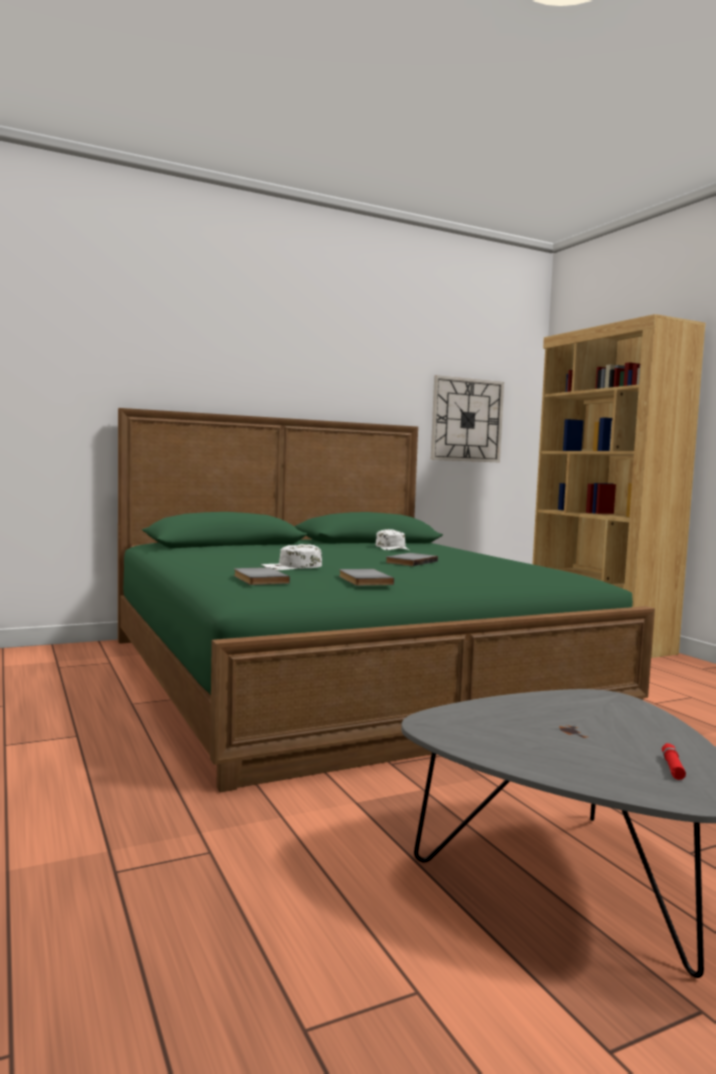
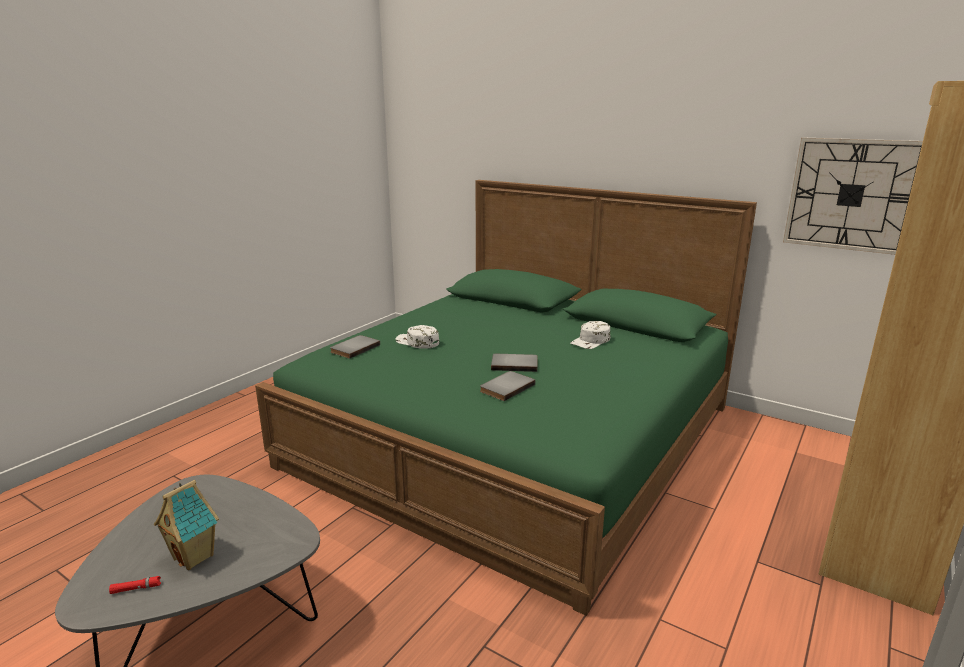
camera: 60 degrees right, 15 degrees up
grey book [339,569,394,586] -> grey book moved to [480,371,535,401]
none -> toy house [154,480,219,570]

